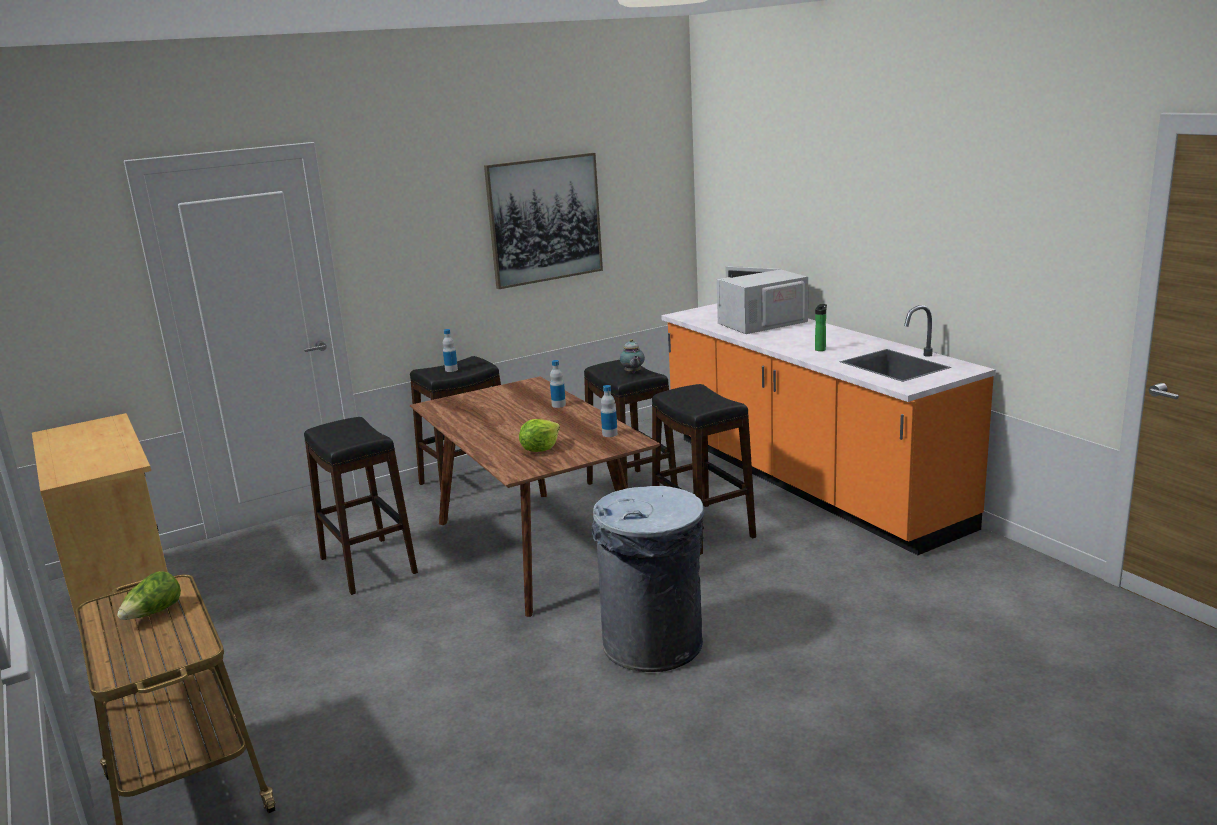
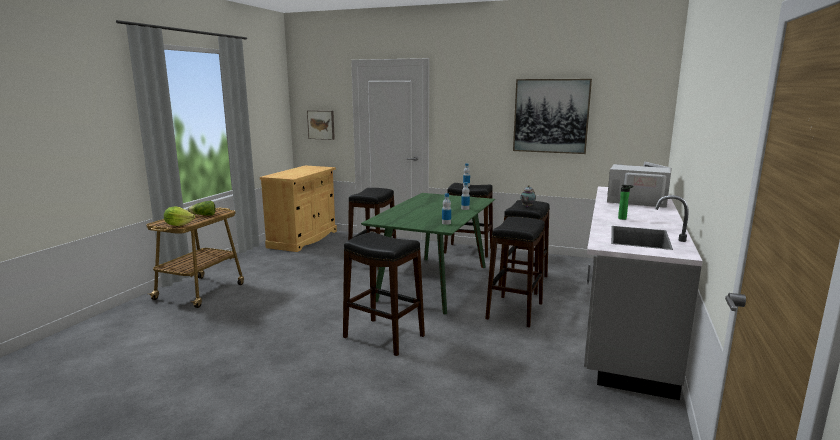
camera: 50 degrees right, 5 degrees down
brown dining table [410,376,660,617] -> green dining table [361,193,495,315]
lettuce [519,419,560,452] -> lettuce moved to [164,206,195,226]
grey trash can [591,486,704,672] -> black stool [343,232,425,356]
orange counter [661,304,996,555] -> grey counter [584,186,703,400]
none -> picture [307,110,335,140]

